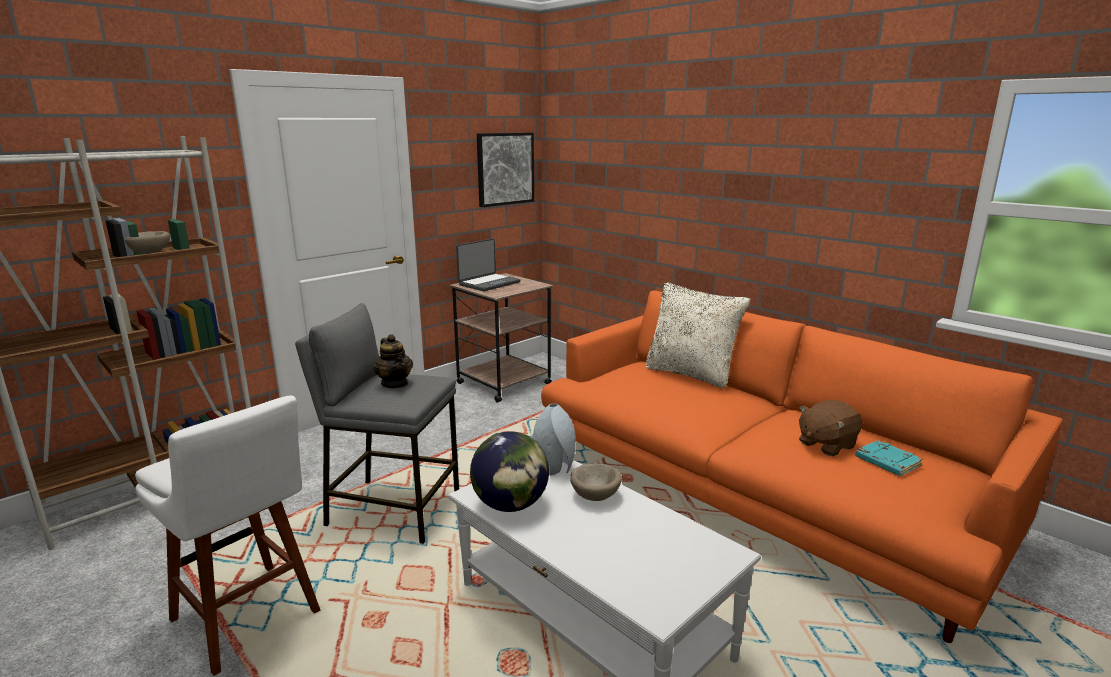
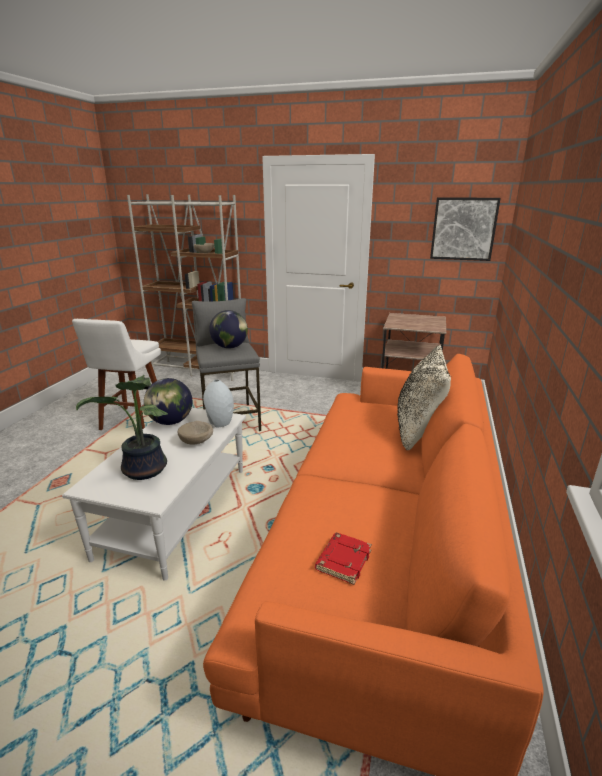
camera: 60 degrees right, 5 degrees up
teapot [373,334,413,388] -> globe [209,310,248,348]
laptop [456,238,520,291] -> none
brown plush toy [799,400,862,456] -> none
turquoise book [855,440,923,476] -> red book [315,533,372,585]
none -> potted plant [76,375,168,480]

